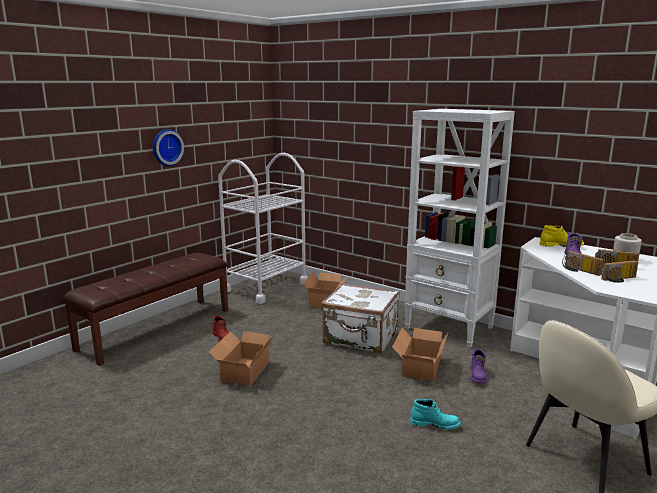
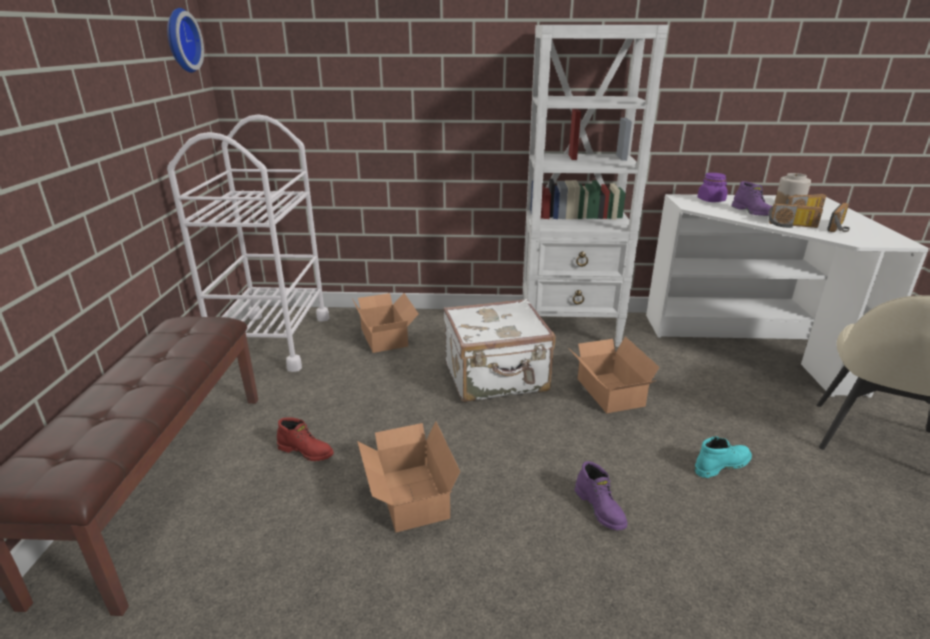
camera: 35 degrees left, 10 degrees up
wall clock [153,129,184,166] -> wall clock moved to [167,8,204,73]
purple boot [470,349,487,384] -> purple boot moved to [574,461,627,530]
yellow boot [540,225,584,247] -> purple jar [697,173,728,202]

